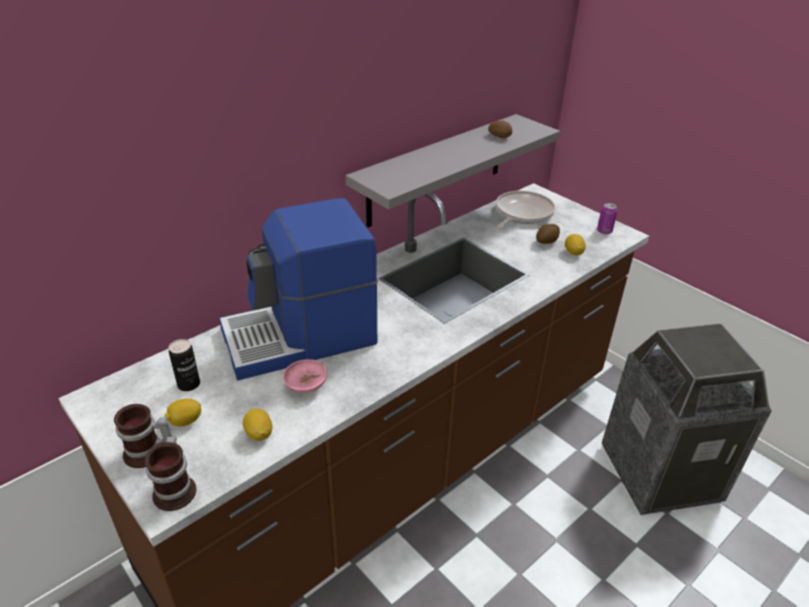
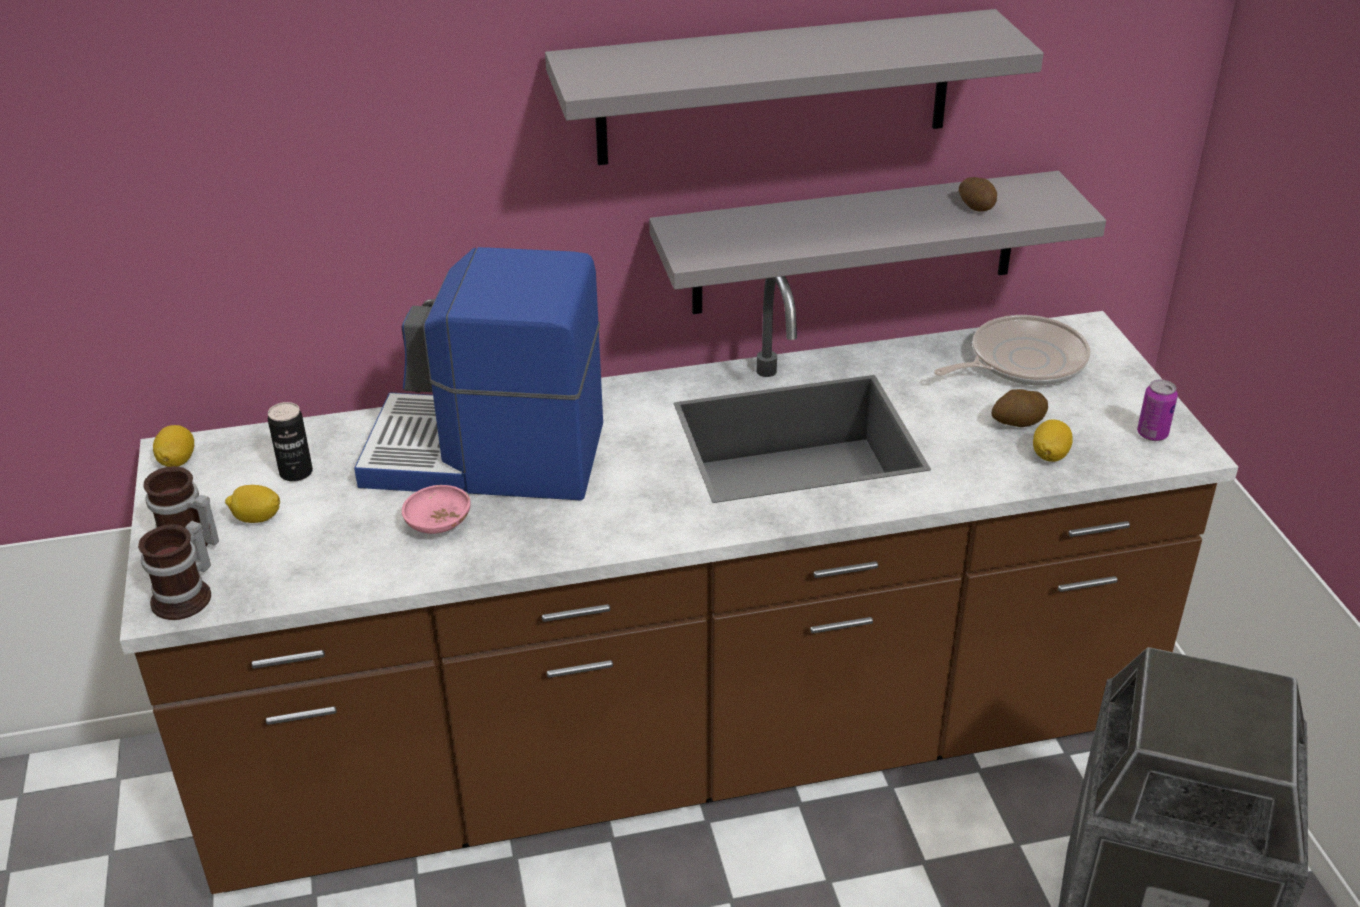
camera: 30 degrees right, 0 degrees up
lemon [243,409,272,441] -> lemon moved to [153,425,194,467]
none -> grey shelf [545,9,1044,165]

